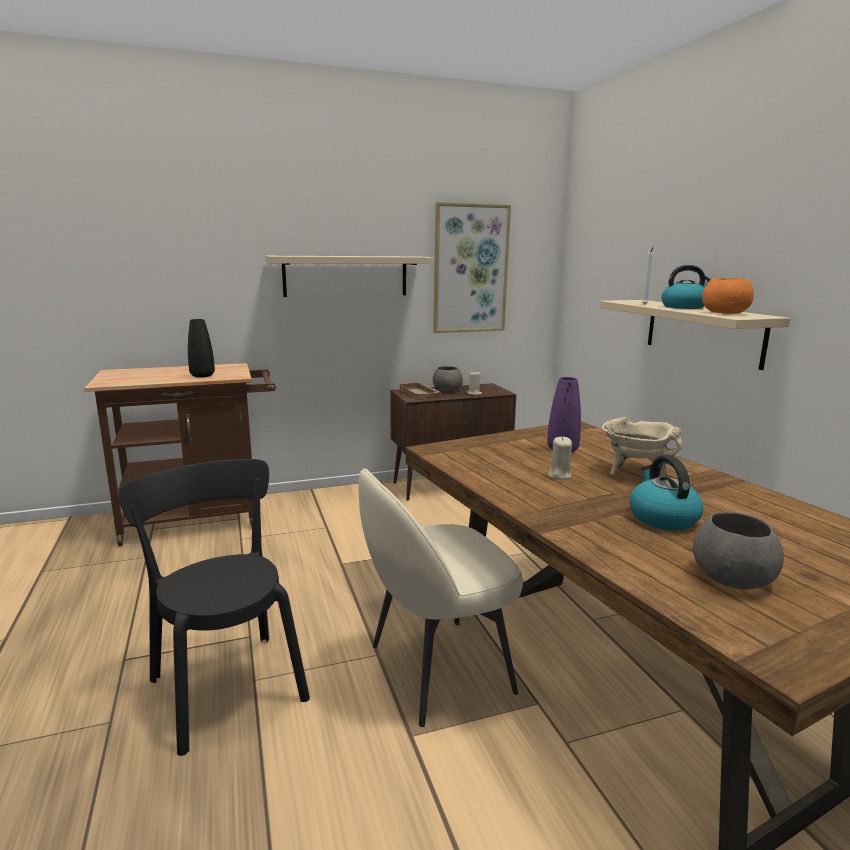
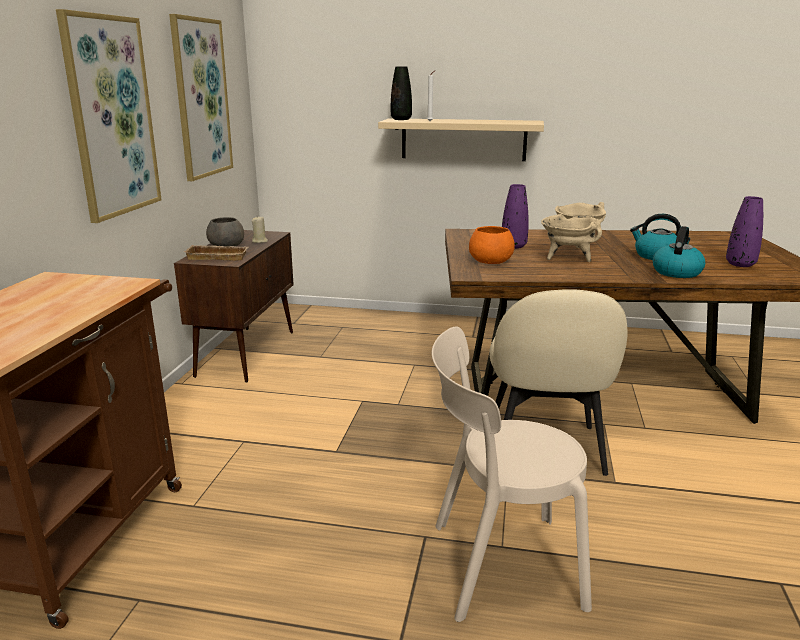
camera: 60 degrees left, 5 degrees up
black chair [117,459,310,756] -> beige chair [432,326,592,622]
black vase [188,319,215,378] -> black vase moved to [391,67,412,120]
beige shelf [266,256,434,297] -> picture [56,9,161,223]
beige candle [548,437,572,480] -> beige cooking pot [541,214,602,262]
kettle [662,265,711,309] -> kettle moved to [653,226,705,278]
grey bowl [693,512,784,589] -> purple vase [726,196,763,267]
orange bowl [702,278,754,314] -> orange bowl moved to [469,226,515,264]

